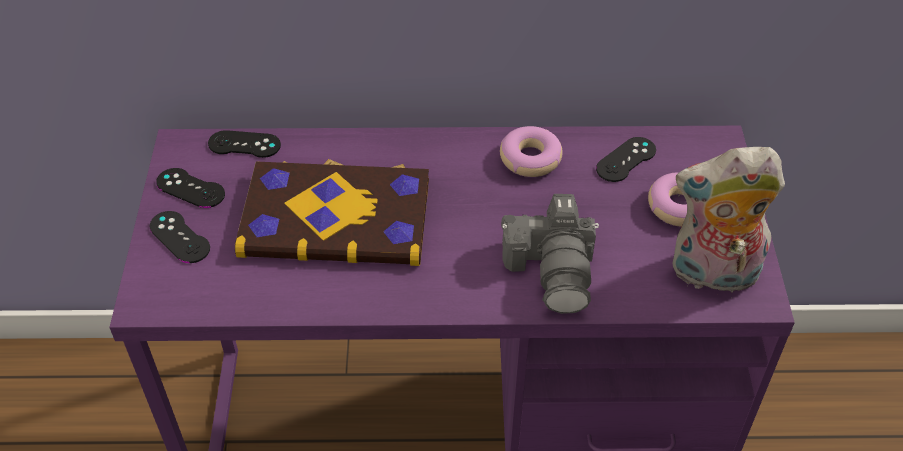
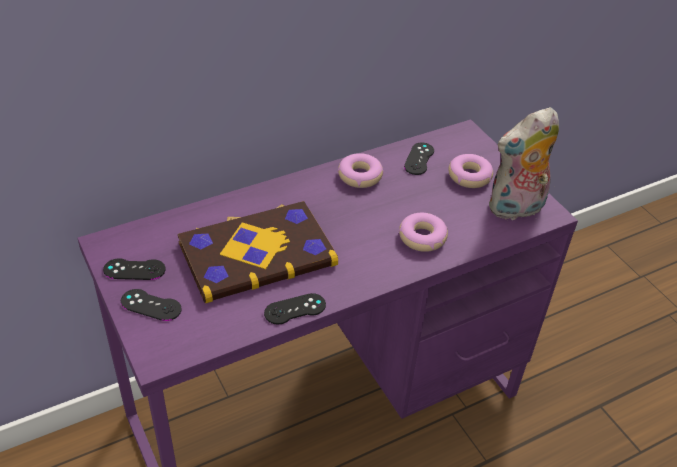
camera: 30 degrees left, 5 degrees down
black game controller [208,130,281,158] -> black game controller moved to [264,293,326,325]
camera [501,194,599,314] -> donut [399,213,448,252]

